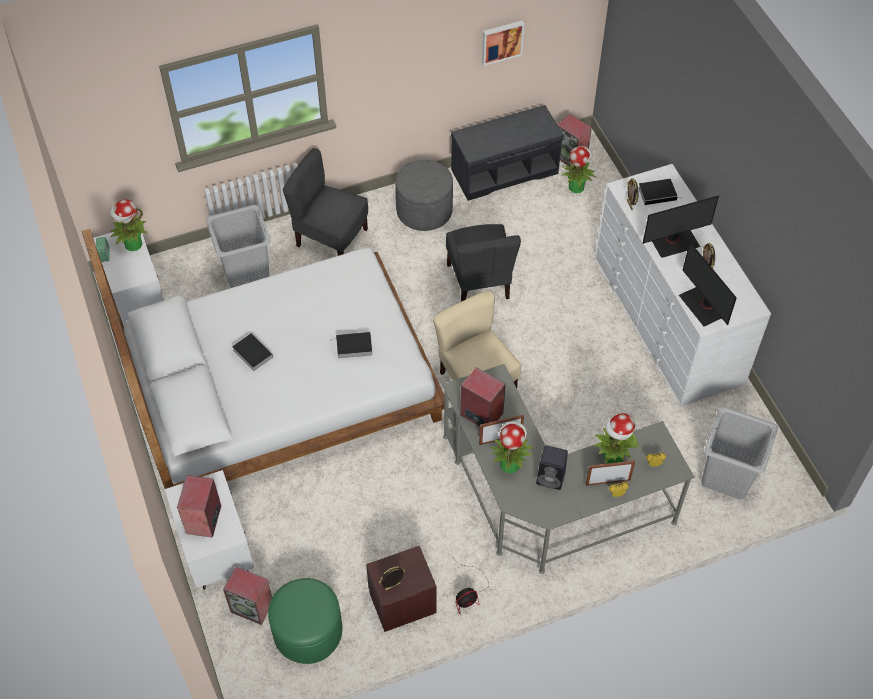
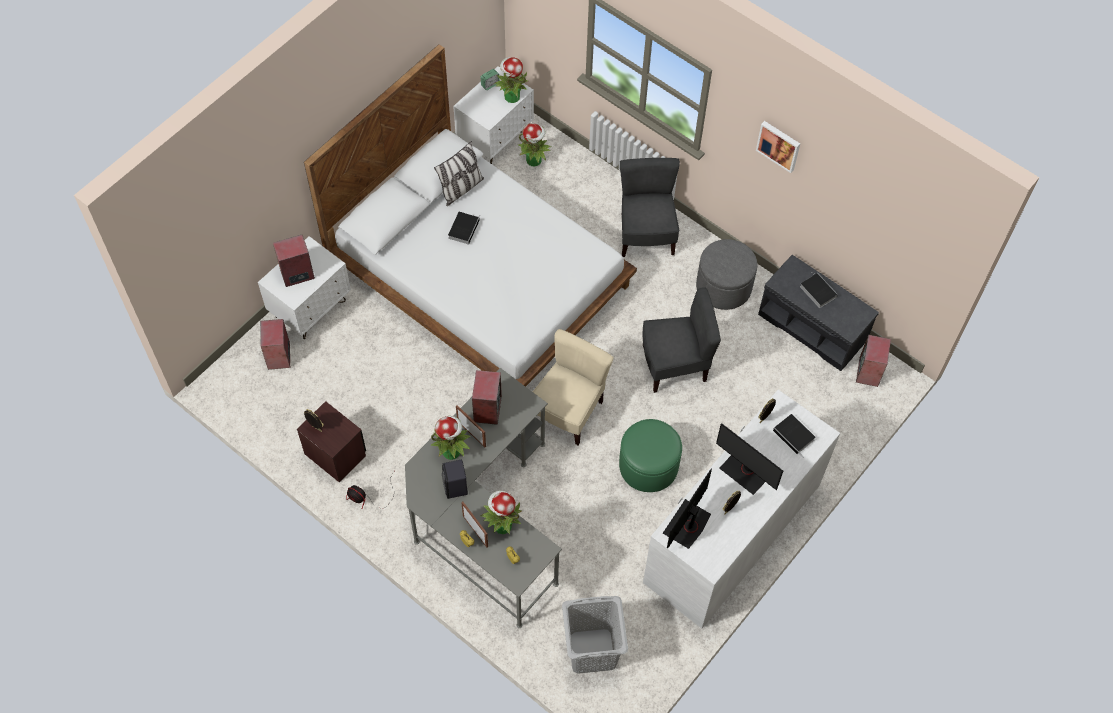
camera: 60 degrees right, 5 degrees up
grey laundry basket [206,205,271,288] -> none
green ottoman [268,578,342,664] -> green ottoman moved to [619,419,682,492]
book [330,332,372,358] -> book moved to [800,273,838,308]
grey chair [446,224,521,302] -> grey chair turned 150 degrees counterclockwise [643,287,721,393]
picture [482,21,524,66] -> picture moved to [756,121,800,173]
potted plant [561,146,596,193] -> potted plant moved to [518,123,551,166]
none -> pillow [434,141,484,206]

